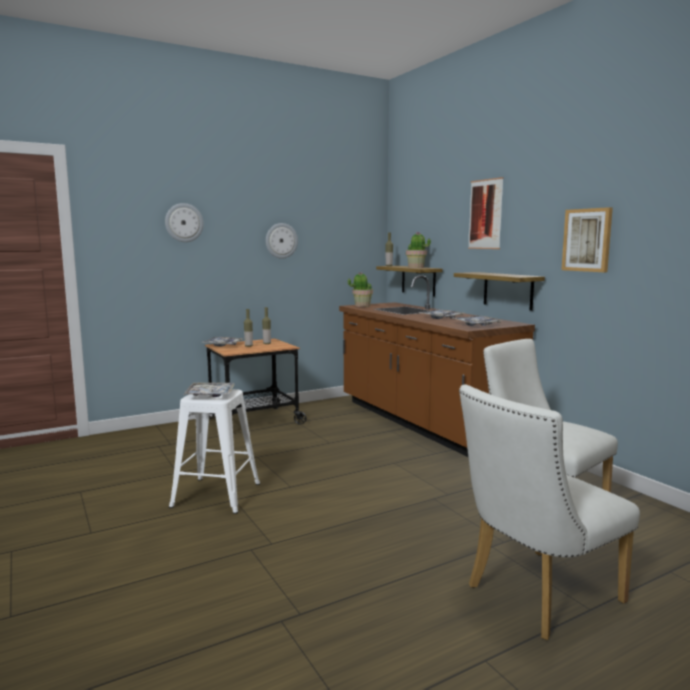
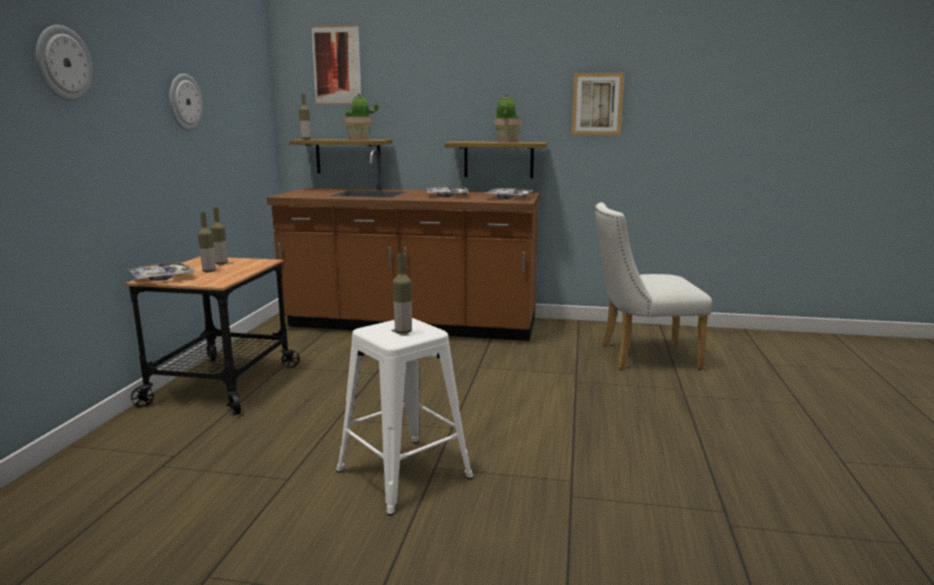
camera: 50 degrees left, 5 degrees up
tray [184,383,235,397] -> bottle [393,253,412,334]
potted plant [348,272,373,307] -> potted plant moved to [494,94,522,143]
white chair [459,384,640,640] -> none
picture [468,177,504,249] -> picture moved to [311,25,361,104]

